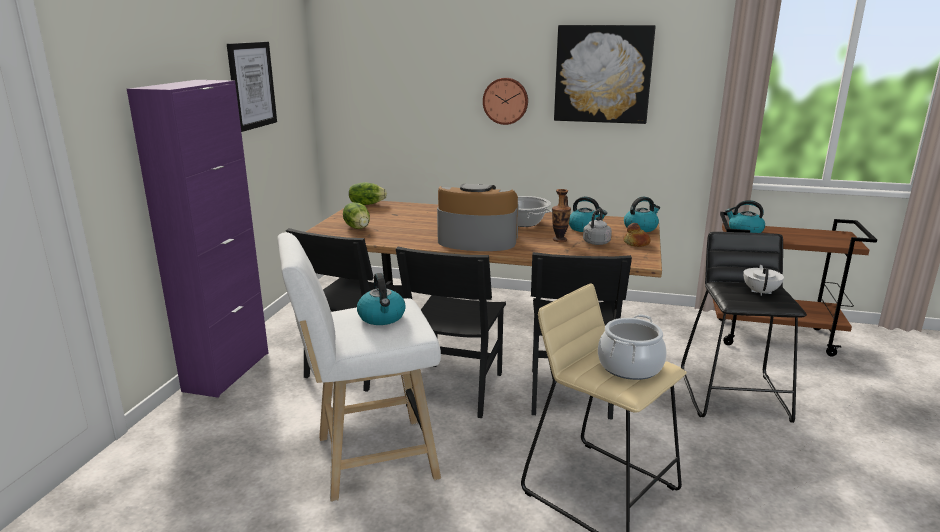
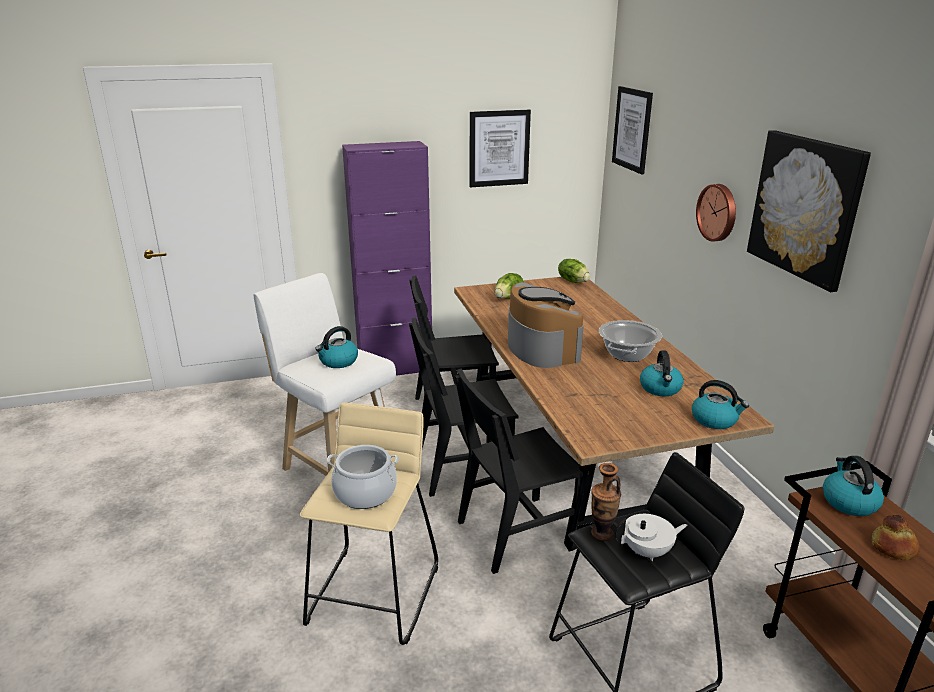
camera: 60 degrees right, 5 degrees up
vase [552,189,571,242] -> vase moved to [591,463,621,541]
grey kettle [583,209,612,245] -> none
bread [623,223,650,247] -> bread moved to [872,515,920,560]
none -> picture [612,86,653,174]

